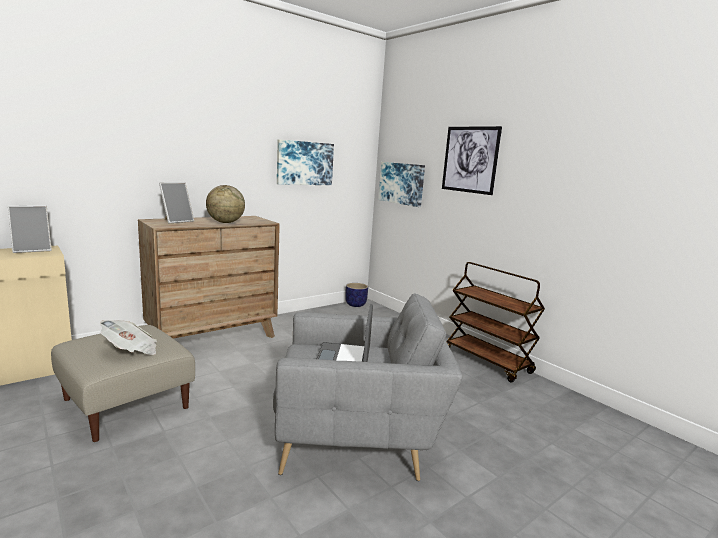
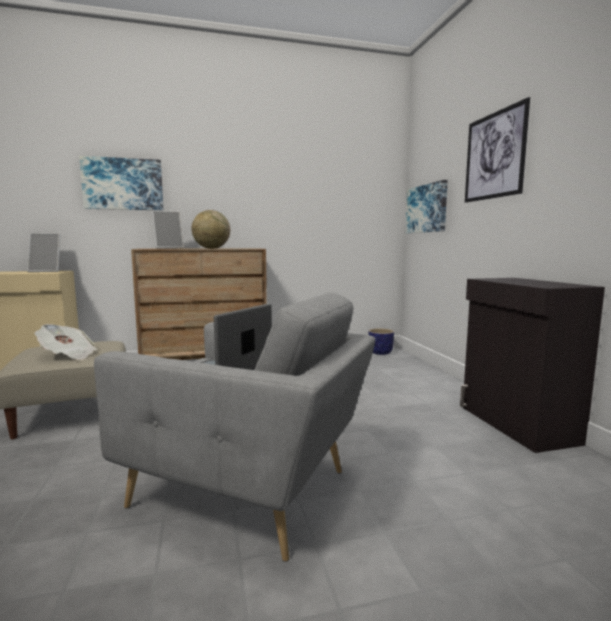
camera: 25 degrees right, 5 degrees down
picture [277,139,334,185] -> picture moved to [79,156,163,210]
brown cart [446,262,545,382] -> black cabinet [460,278,605,453]

